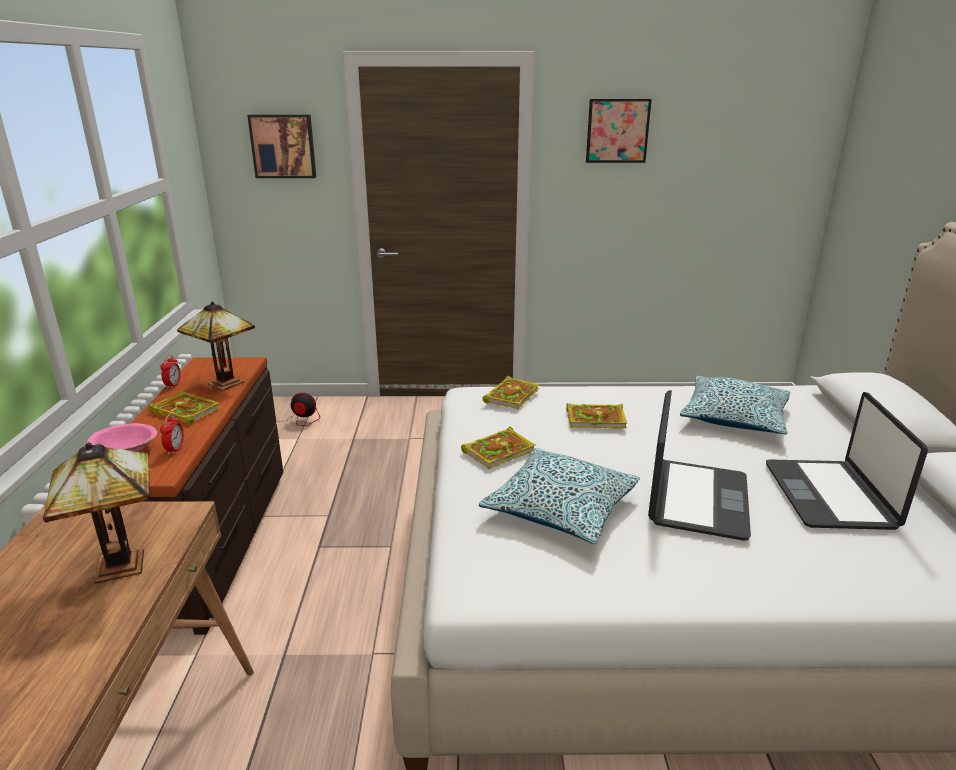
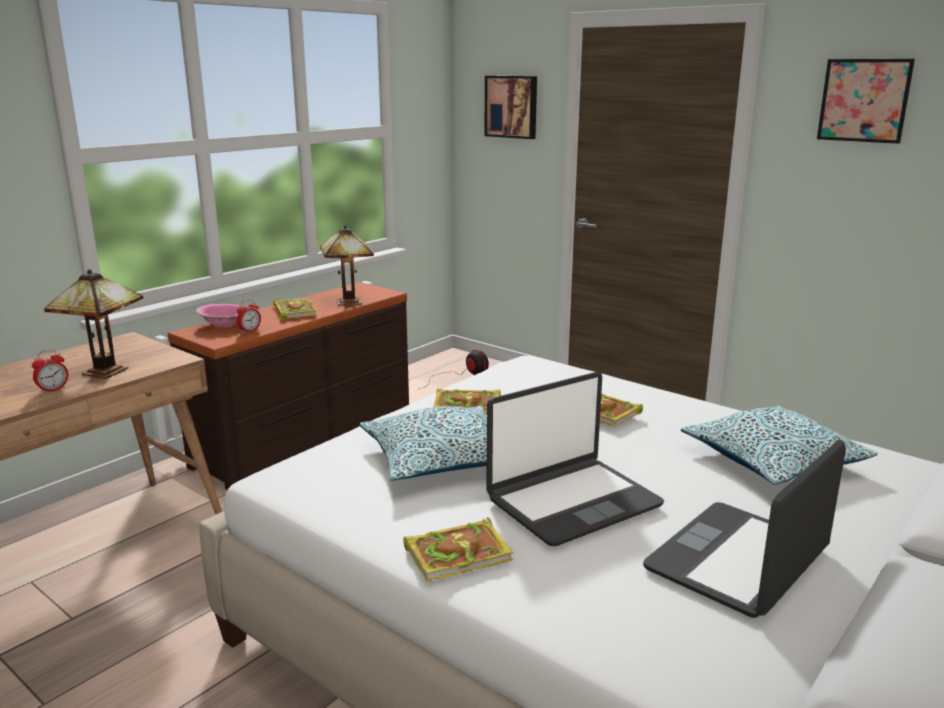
camera: 40 degrees right, 5 degrees down
alarm clock [160,355,181,389] -> alarm clock moved to [32,350,68,394]
book [482,376,539,409] -> book moved to [403,517,513,582]

